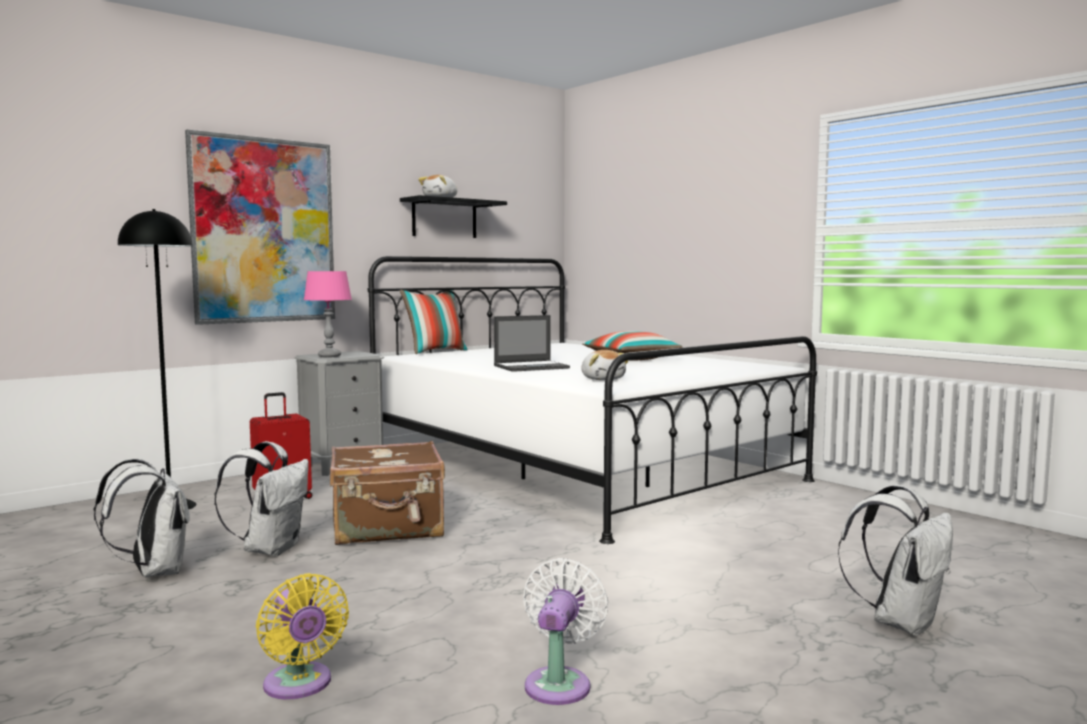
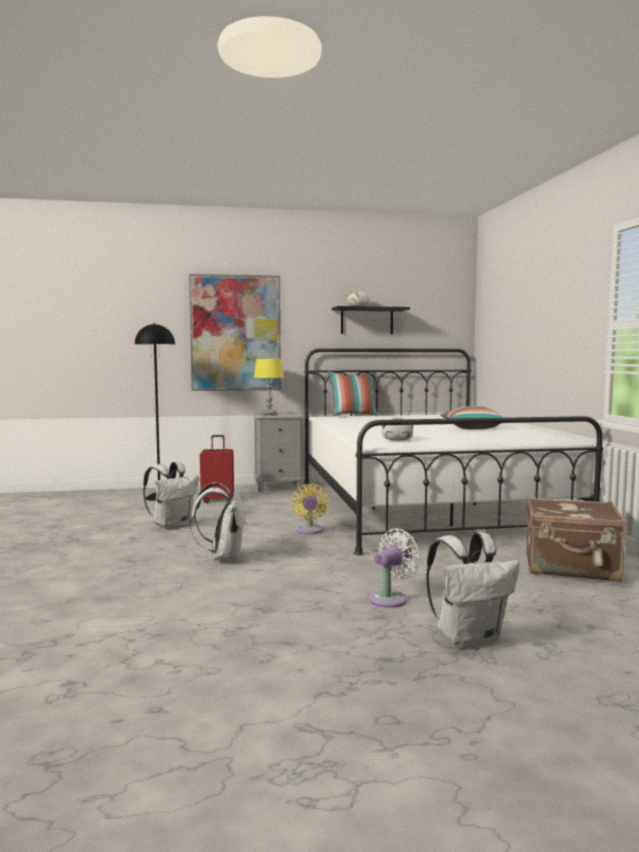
camera: 30 degrees right, 0 degrees up
white backpack [94,459,190,577] -> white backpack moved to [190,482,247,562]
yellow fan [256,573,349,700] -> yellow fan moved to [291,483,329,534]
pink table lamp [304,271,352,357] -> yellow table lamp [254,359,284,415]
brown suitcase [330,441,445,545] -> brown suitcase moved to [526,497,627,582]
laptop [494,315,570,372] -> none
white fan [523,558,609,705] -> white fan moved to [369,528,421,608]

